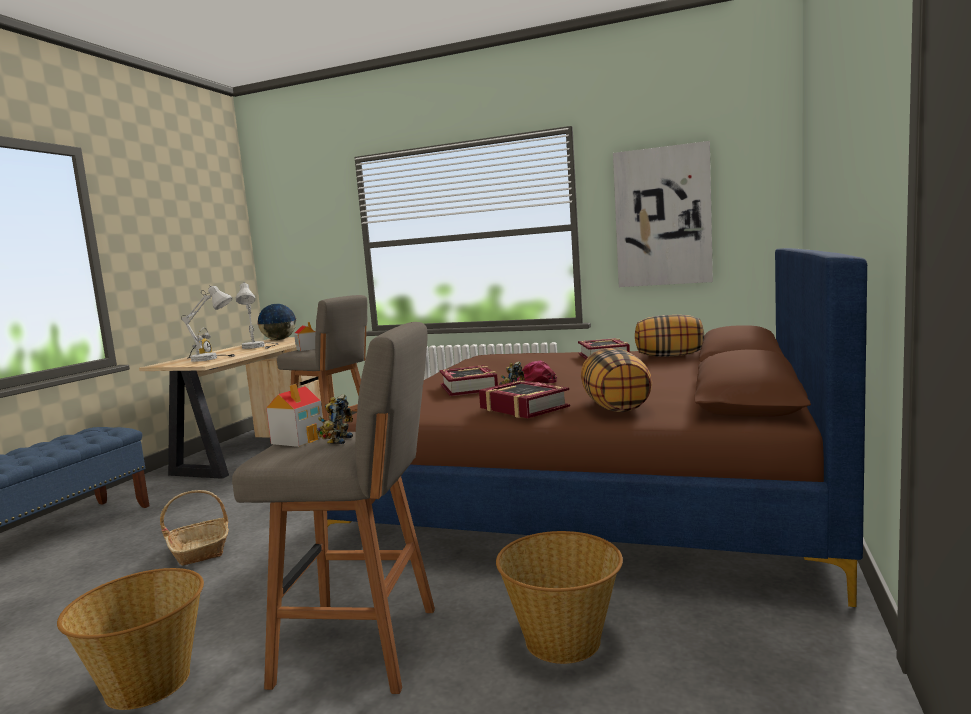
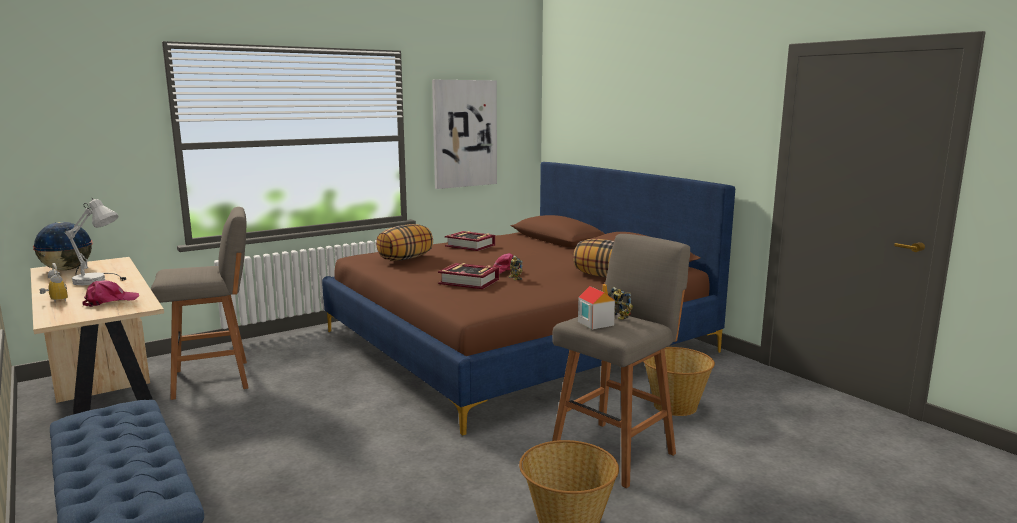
camera: 55 degrees left, 5 degrees up
basket [160,490,229,566] -> none
white table lamp [181,285,235,362] -> pink cap [83,280,139,307]
toy house [294,322,316,351] -> none
book [479,380,570,418] -> none
pillow [635,315,704,357] -> pillow moved to [376,224,433,261]

